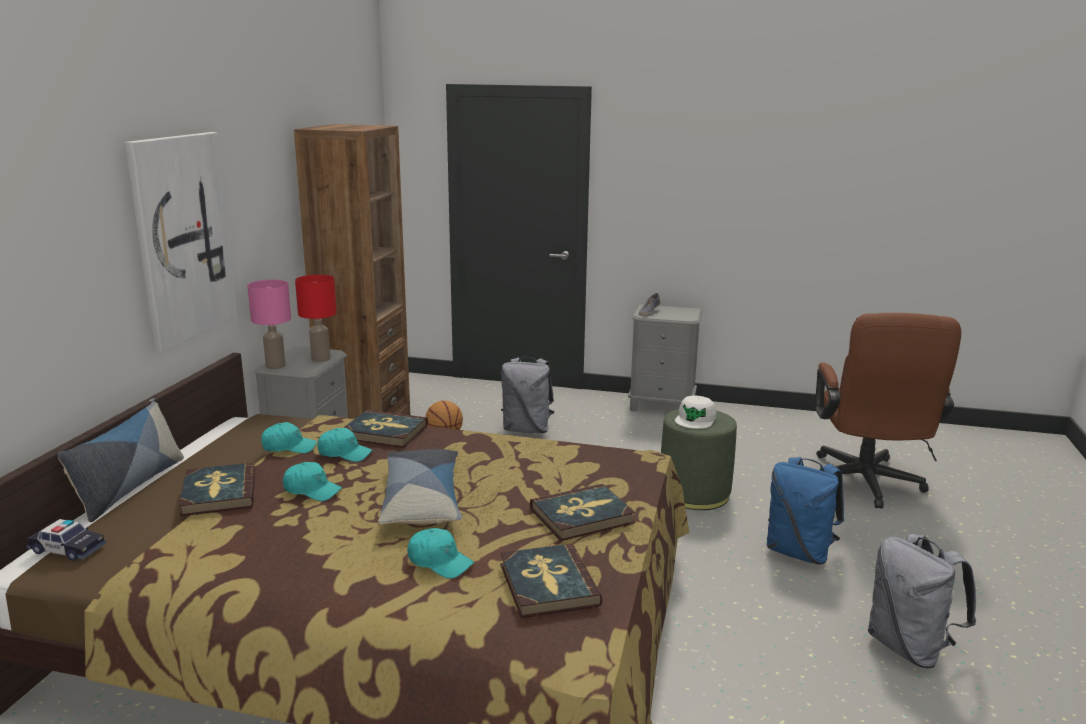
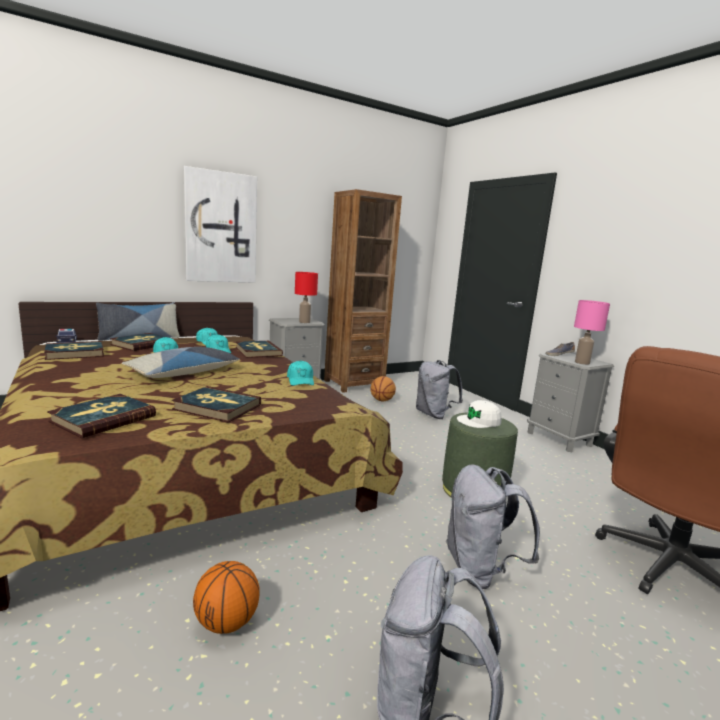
camera: 45 degrees right, 5 degrees down
pink table lamp [247,280,291,369] -> pink table lamp moved to [574,300,610,365]
turquoise cap [407,528,474,579] -> turquoise cap moved to [287,360,314,386]
blue backpack [767,457,844,564] -> grey backpack [446,465,540,589]
none -> book [44,341,104,360]
none -> basketball [193,561,260,634]

